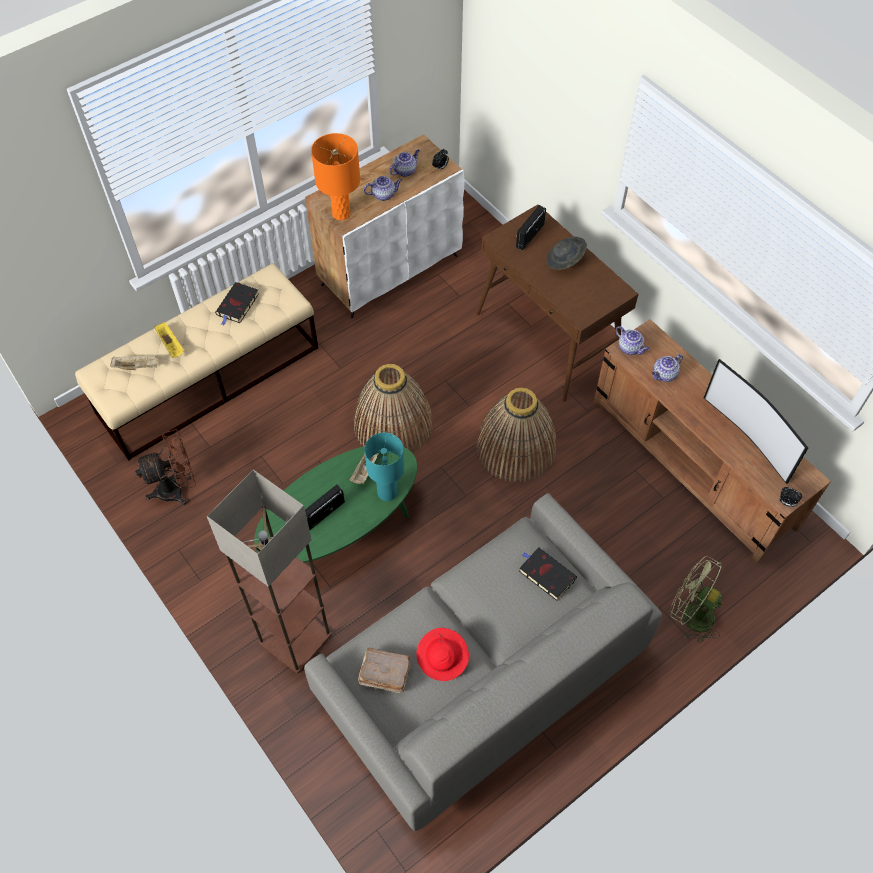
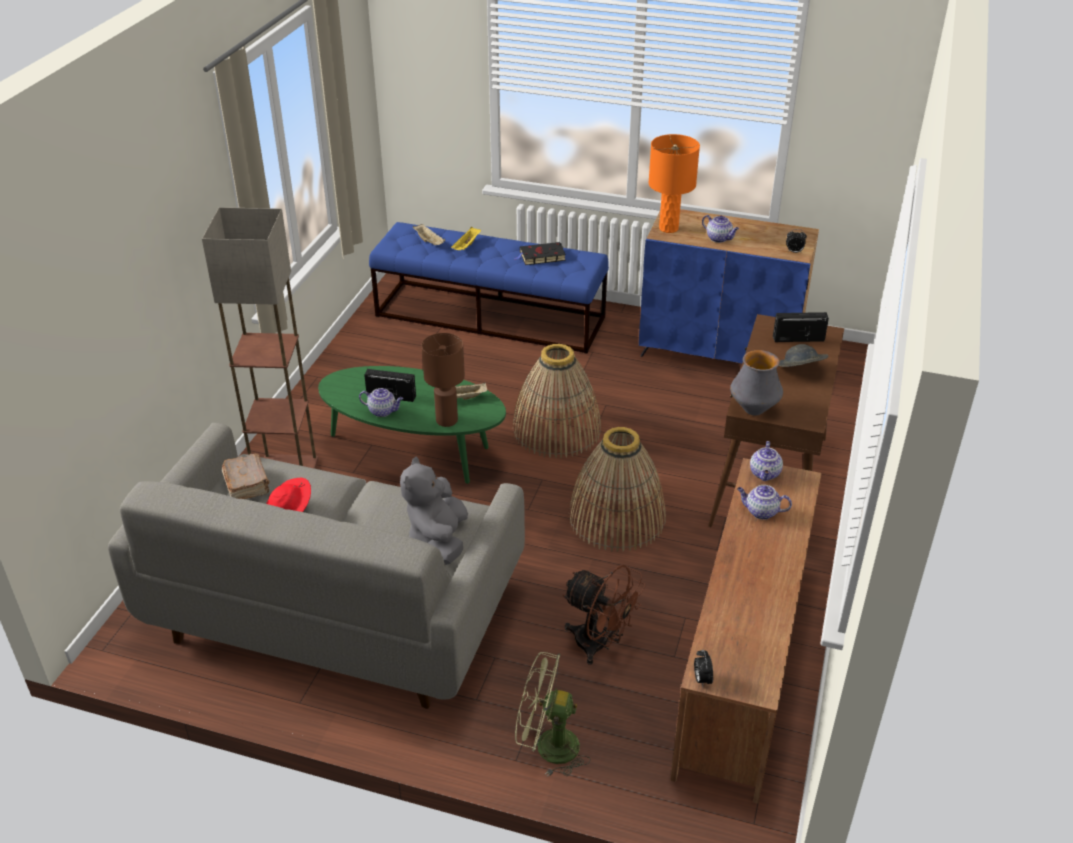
camera: 55 degrees right, 20 degrees down
beige bench [75,263,318,461] -> blue bench [369,222,609,354]
brown fan [135,429,196,505] -> brown fan moved to [563,565,645,665]
white cabinet [305,134,464,319] -> blue cabinet [639,209,819,363]
turquoise table lamp [364,433,404,501] -> brown table lamp [422,333,465,427]
teapot [390,149,420,177] -> teapot moved to [359,388,403,417]
black book [519,547,577,601] -> grey plush toy [400,457,468,565]
green fan [670,556,723,643] -> green fan turned 75 degrees counterclockwise [515,652,591,776]
television [704,359,808,484] -> none
none -> vase [730,350,783,416]

